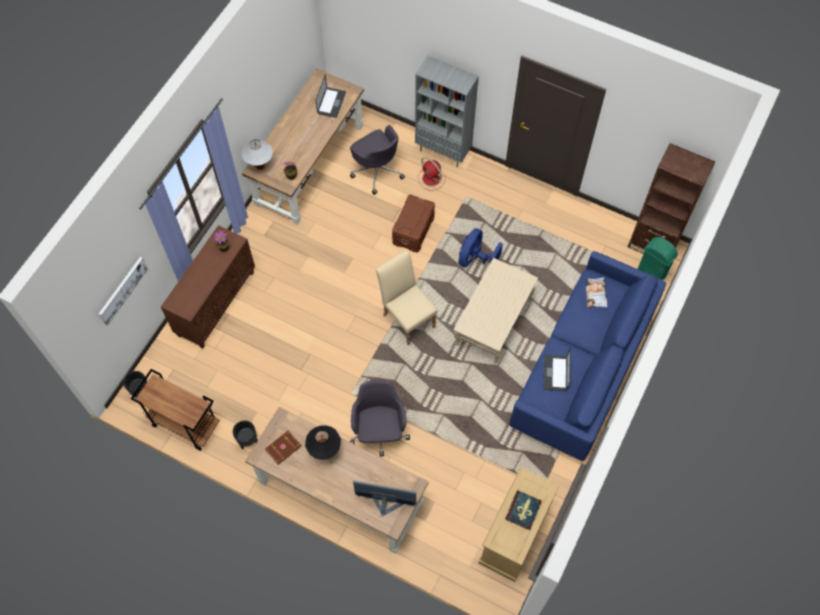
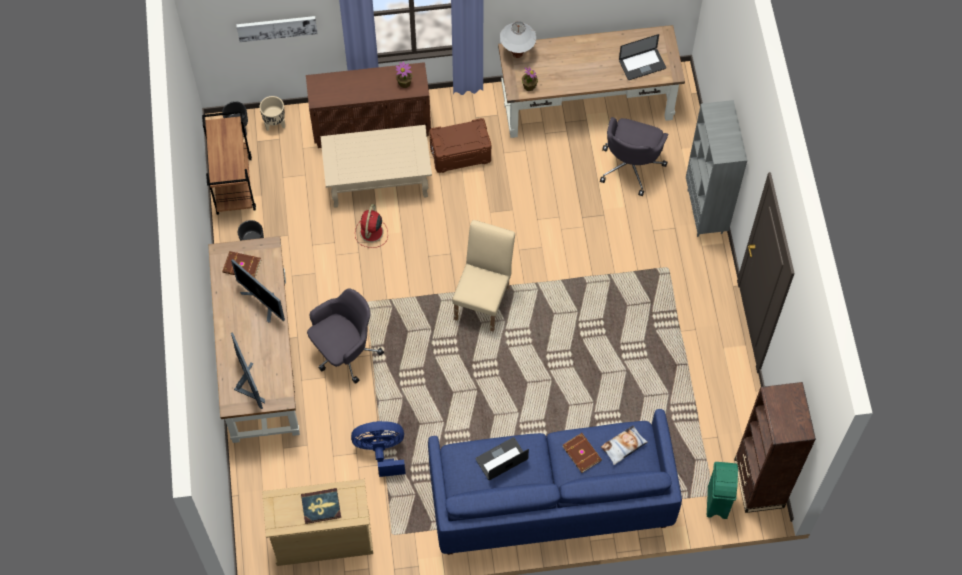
camera: 55 degrees right, 0 degrees up
black table lamp [305,425,341,460] -> monitor [231,259,285,323]
brown storage box [392,195,435,252] -> brown storage box moved to [429,118,491,173]
red fan [418,157,446,191] -> red fan moved to [355,204,388,248]
beige coffee table [453,258,538,364] -> beige coffee table moved to [320,125,432,208]
blue fan [458,228,503,267] -> blue fan moved to [351,421,406,477]
none -> beige planter [259,96,285,131]
none -> brown book [562,433,602,473]

